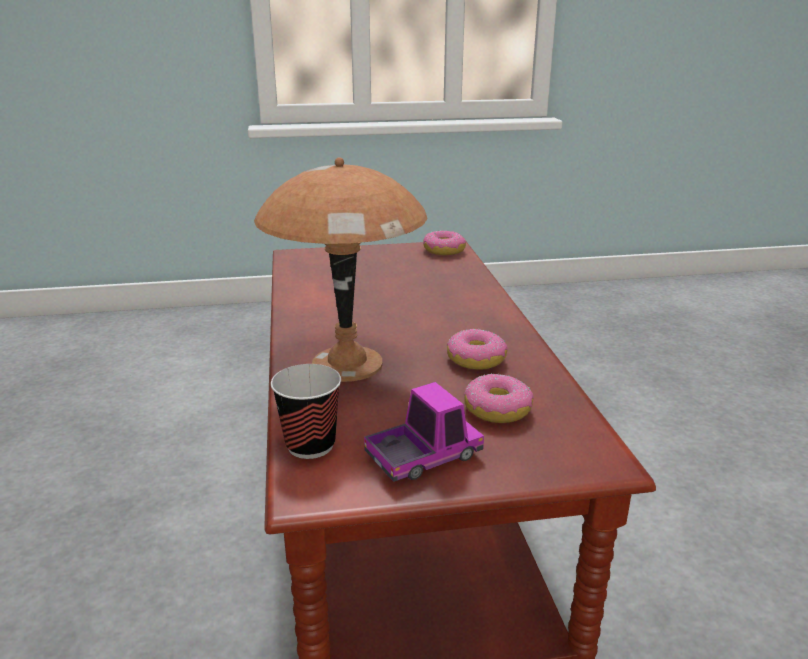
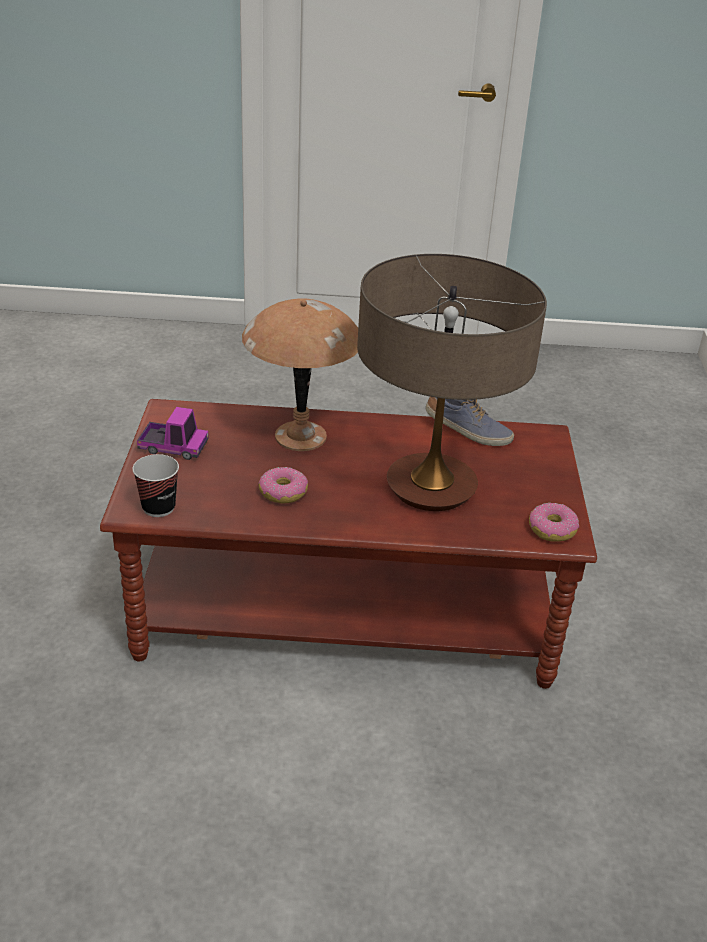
camera: 100 degrees right, 10 degrees up
cup [271,364,341,459] -> cup moved to [132,454,179,517]
toy truck [364,382,484,482] -> toy truck turned 60 degrees counterclockwise [137,407,209,460]
donut [464,374,534,423] -> none
none -> table lamp [357,254,547,511]
none -> shoe [425,397,514,446]

